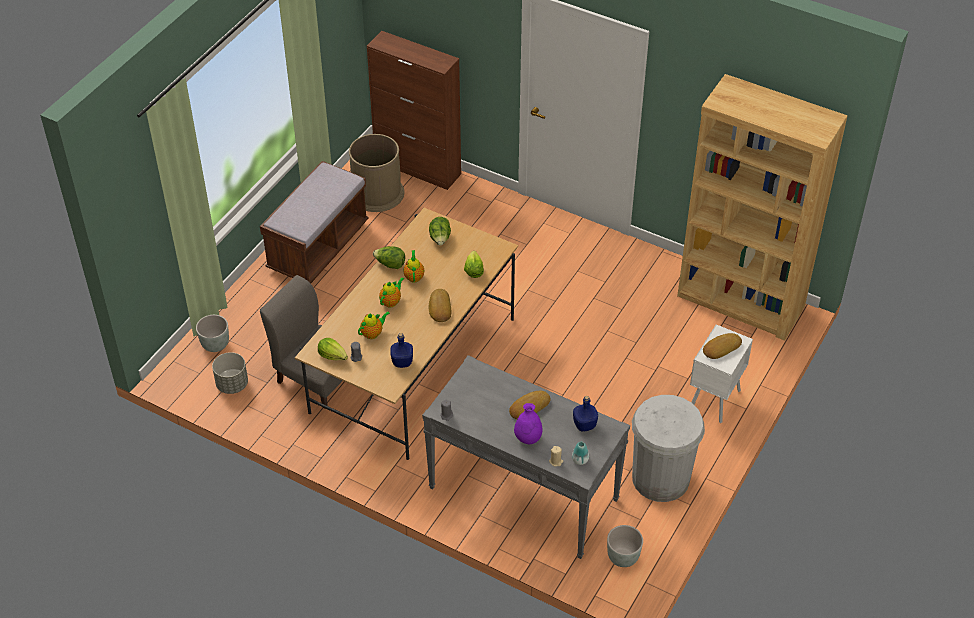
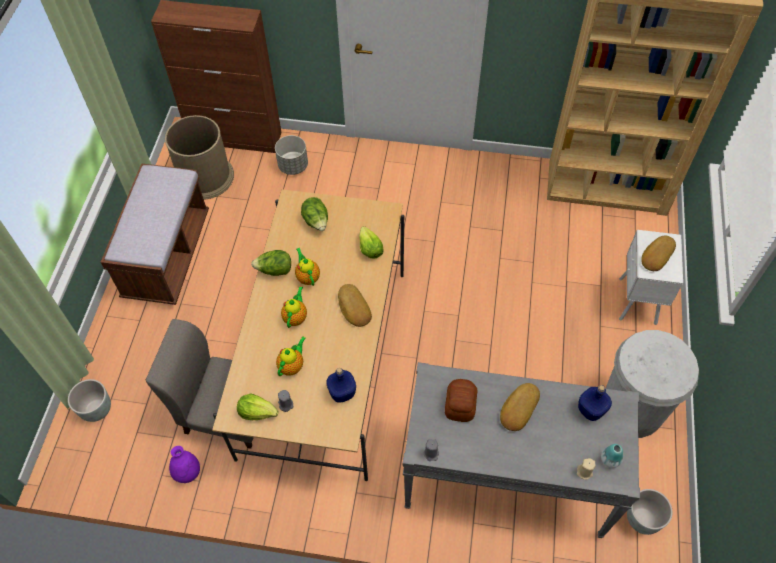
camera: 20 degrees left, 10 degrees up
grey planter [212,352,248,394] -> grey planter moved to [275,135,308,175]
purple vase [514,403,543,444] -> purple vase moved to [169,446,200,483]
none -> bread [445,379,478,422]

